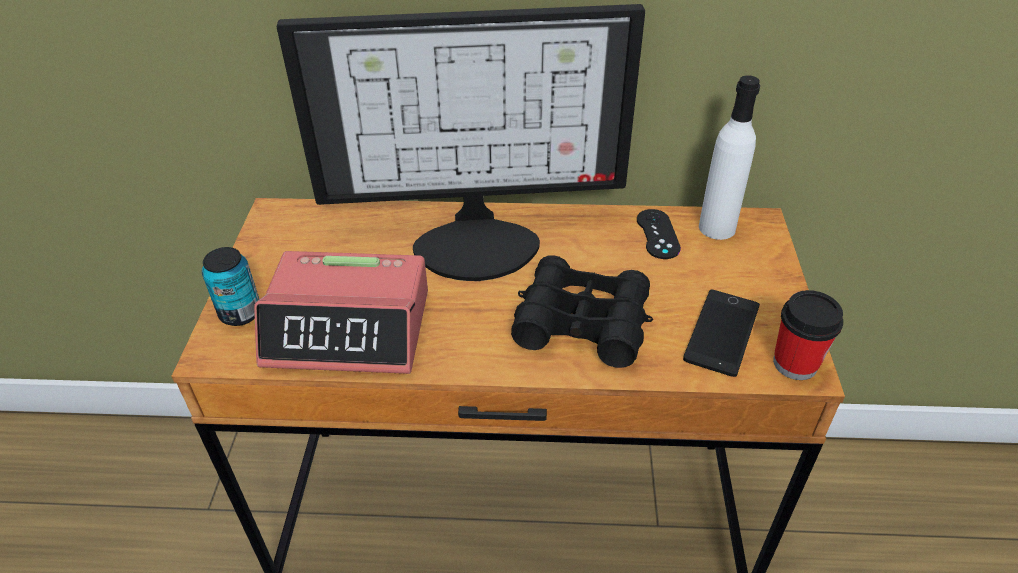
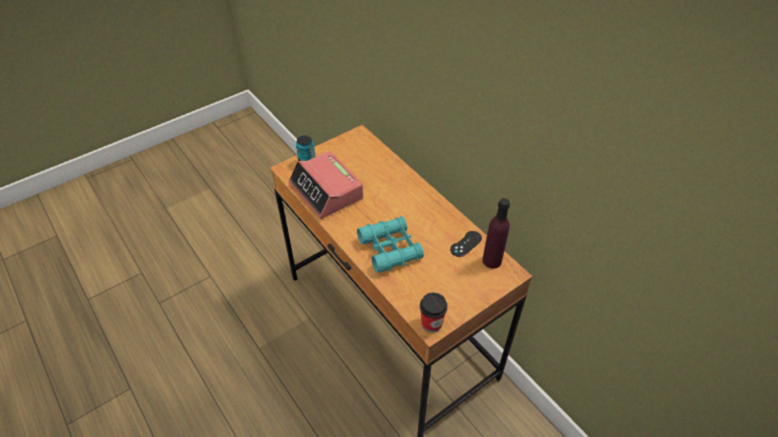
camera: 50 degrees right, 5 degrees up
monitor [277,4,645,281] -> none
black binoculars [511,255,653,368] -> turquoise binoculars [357,216,424,273]
phone [683,290,760,377] -> none
white bottle [699,75,760,240] -> purple bottle [482,198,510,269]

